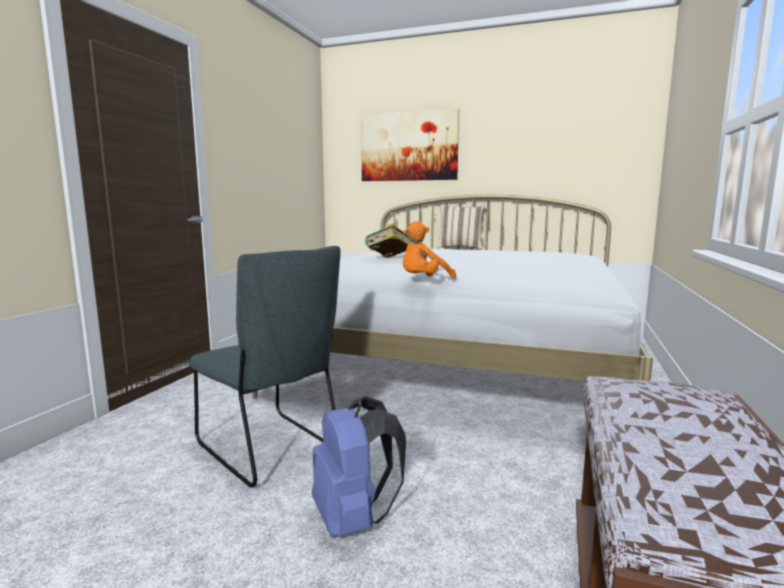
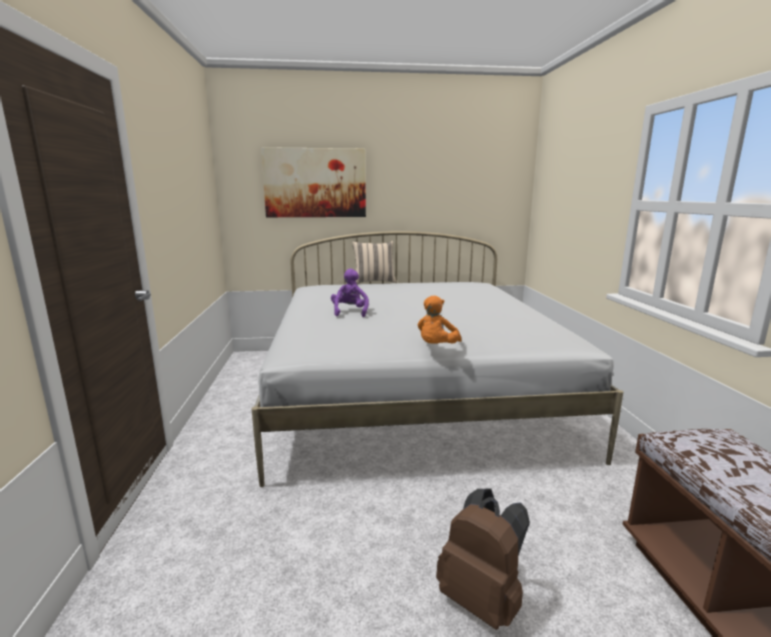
camera: 25 degrees left, 5 degrees up
grey chair [188,246,341,488] -> none
blue backpack [312,396,406,538] -> brown backpack [436,488,530,630]
book [365,223,410,258] -> purple plush toy [331,269,369,317]

